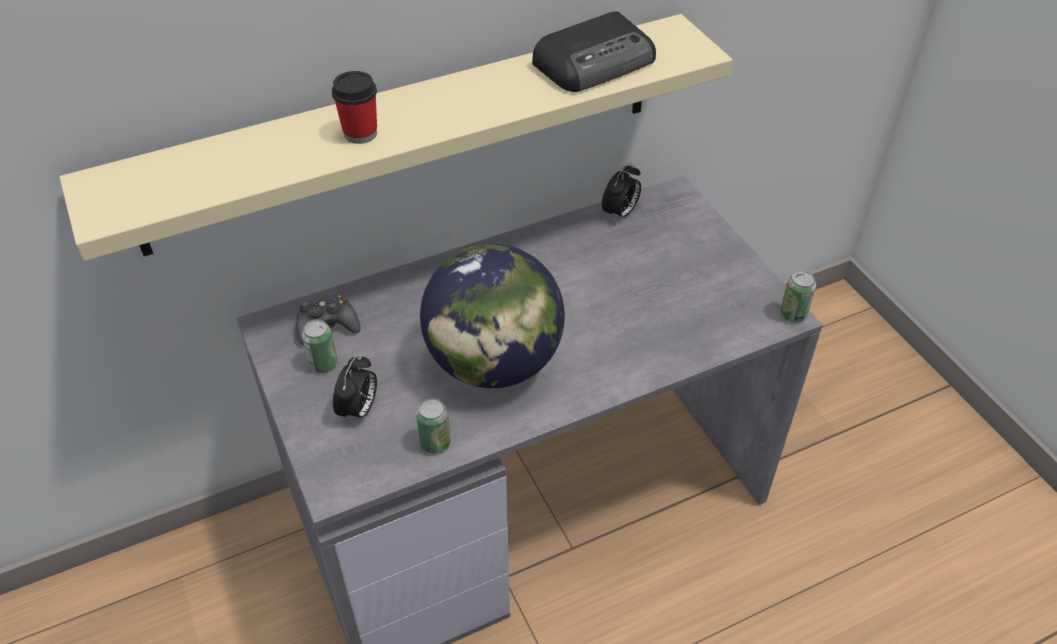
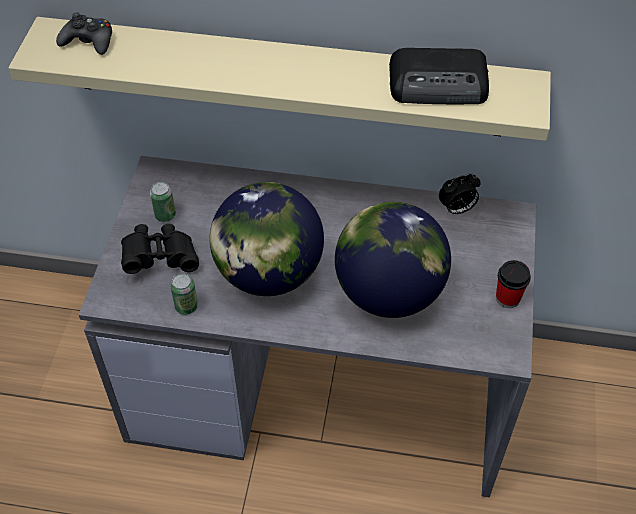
camera: 35 degrees right, 5 degrees up
black game controller [296,295,360,345] -> black game controller moved to [56,12,112,55]
cup [332,71,377,144] -> cup moved to [496,260,531,308]
alarm clock [333,356,377,424] -> black binoculars [121,224,199,274]
can [780,270,816,323] -> none
none -> globe [335,202,451,318]

